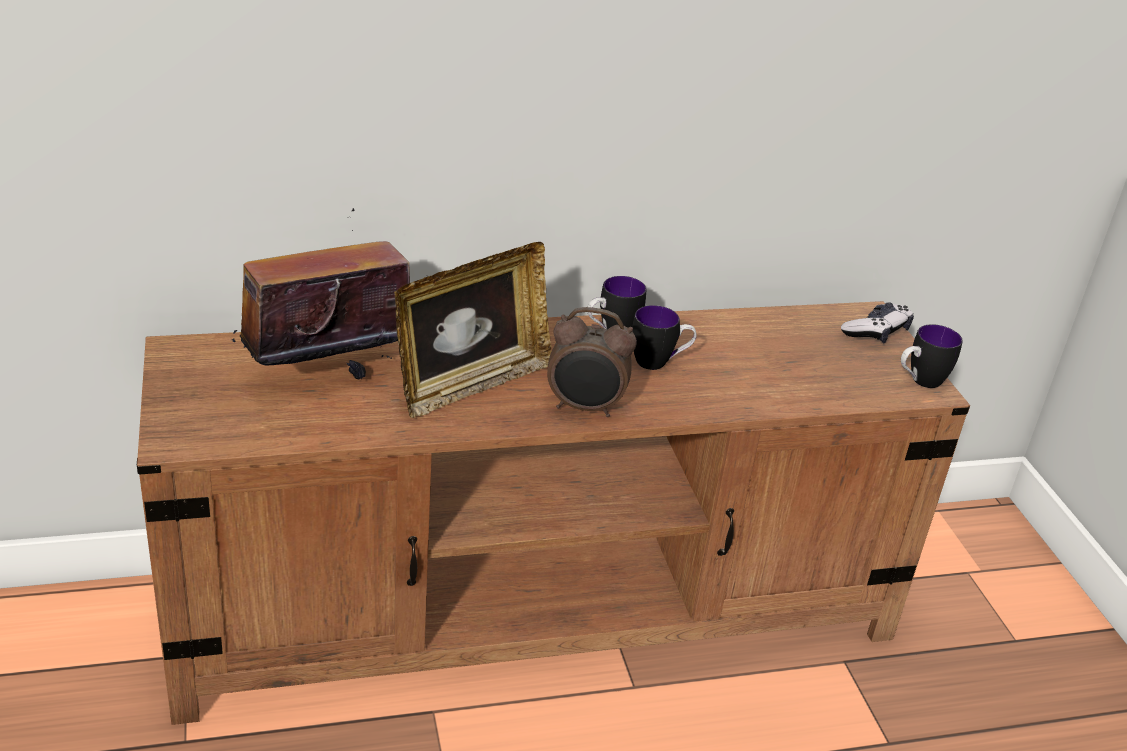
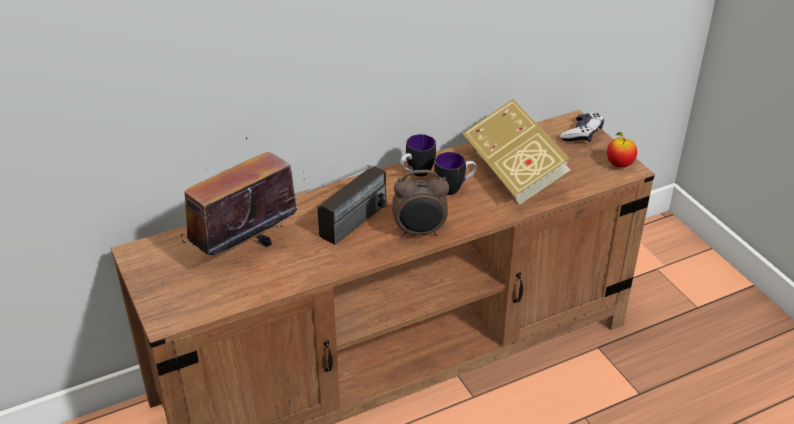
camera: 10 degrees left, 5 degrees up
picture frame [394,242,551,418] -> radio [284,165,387,245]
mug [901,324,963,388] -> apple [607,132,637,168]
none -> book [462,99,570,204]

